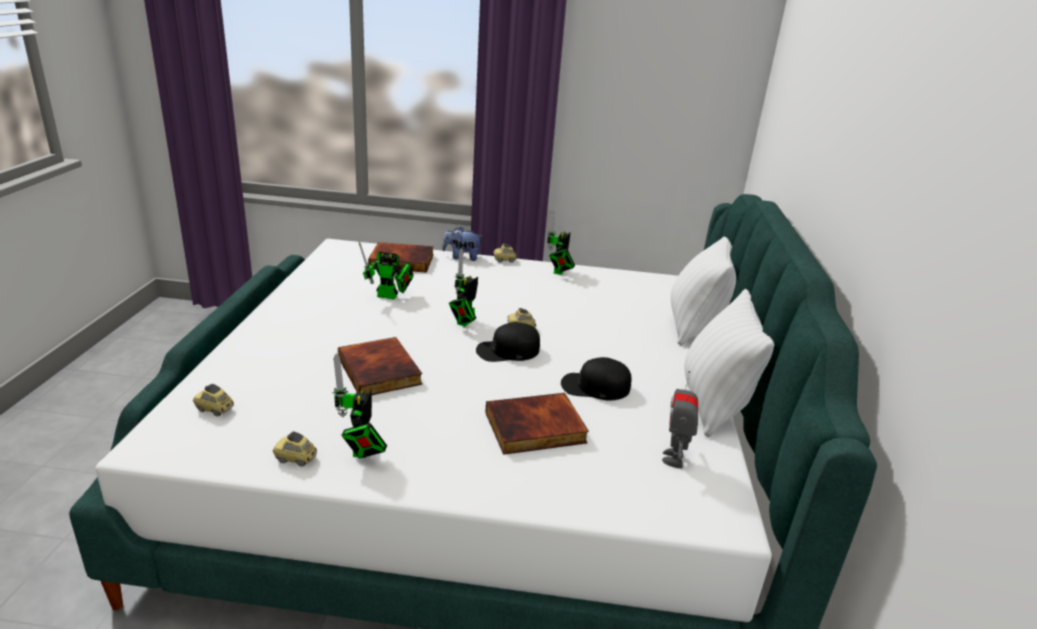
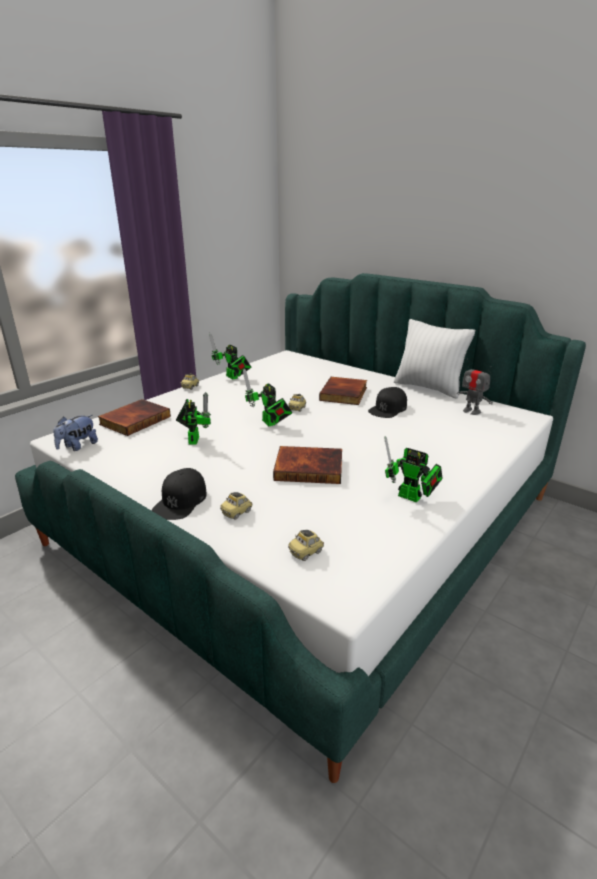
camera: 55 degrees left, 0 degrees up
toy car [273,431,317,467] -> toy car moved to [220,492,253,520]
toy robot [359,241,413,299] -> toy robot turned 45 degrees counterclockwise [176,392,211,444]
plush toy [442,227,483,261] -> plush toy moved to [53,415,98,451]
black cap [476,322,540,362] -> black cap moved to [152,468,207,520]
book [485,393,589,455] -> book moved to [319,377,367,405]
white pillow [671,236,736,346] -> none

